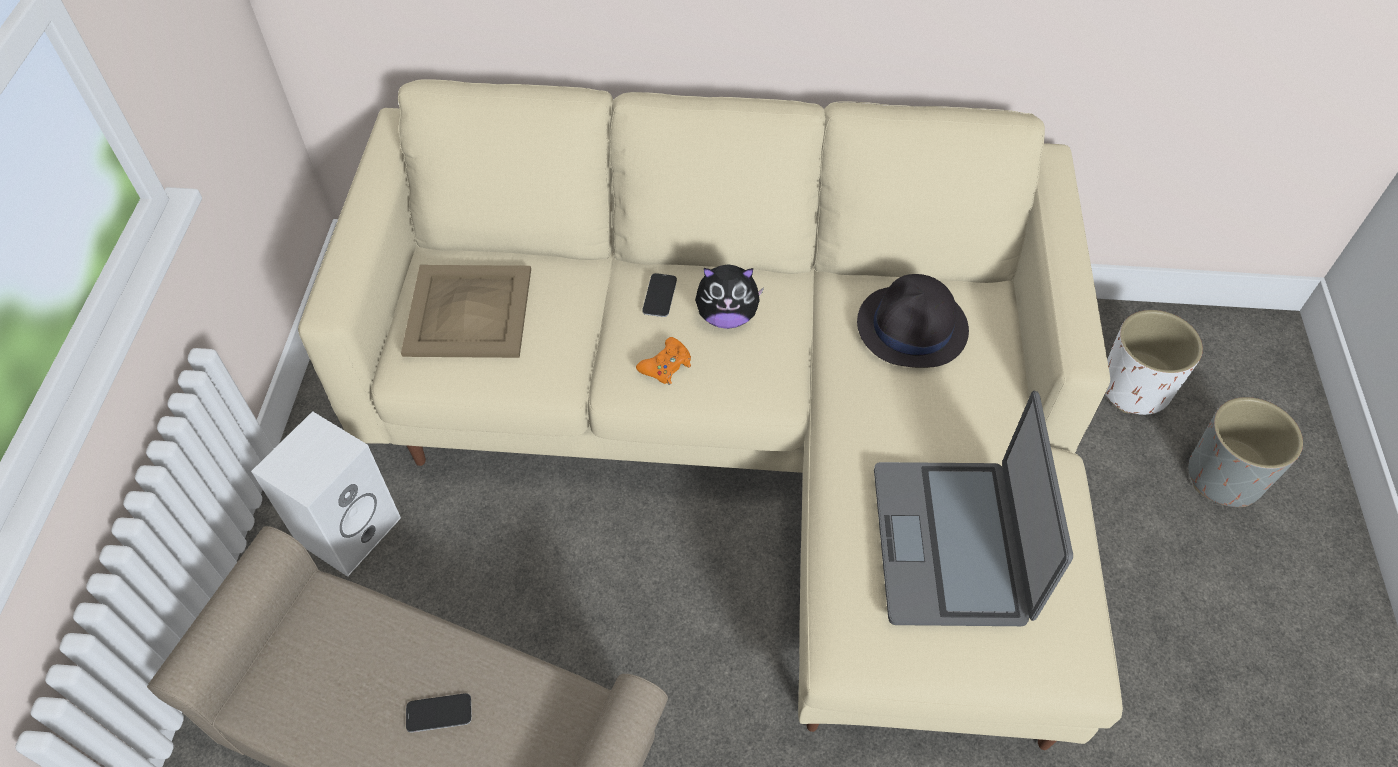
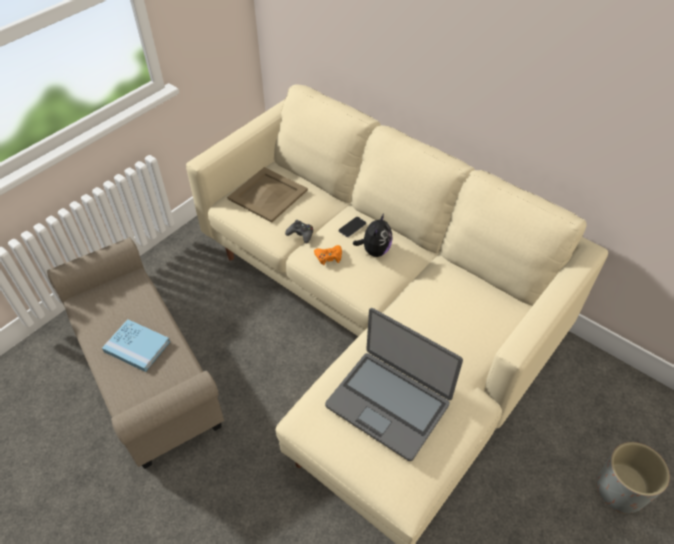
camera: 35 degrees right, 5 degrees down
white speaker [251,411,401,577] -> none
phone [406,693,472,732] -> blue book [102,319,170,372]
plush toy [695,264,764,329] -> plush toy turned 105 degrees counterclockwise [353,213,393,257]
black hat [857,274,969,368] -> none
laptop [874,391,1073,626] -> laptop turned 90 degrees counterclockwise [325,308,463,461]
white planter [1105,310,1203,415] -> none
none -> black game controller [285,220,313,243]

